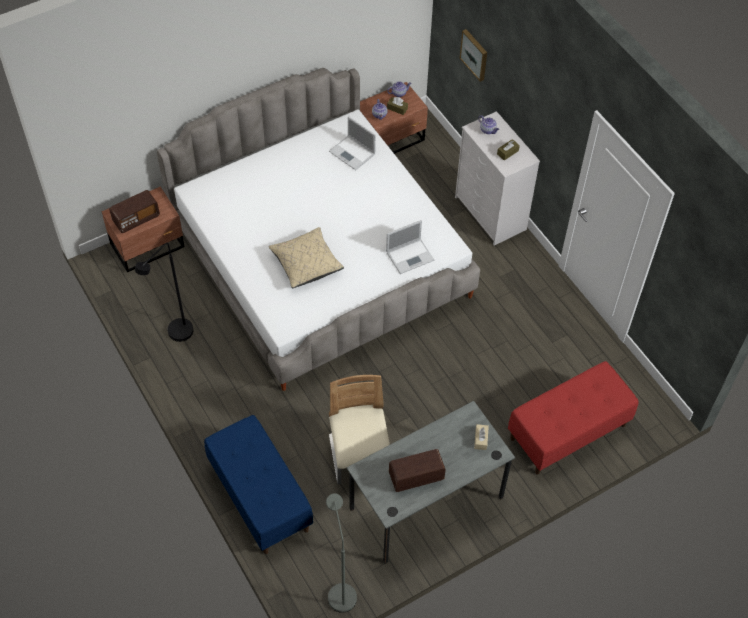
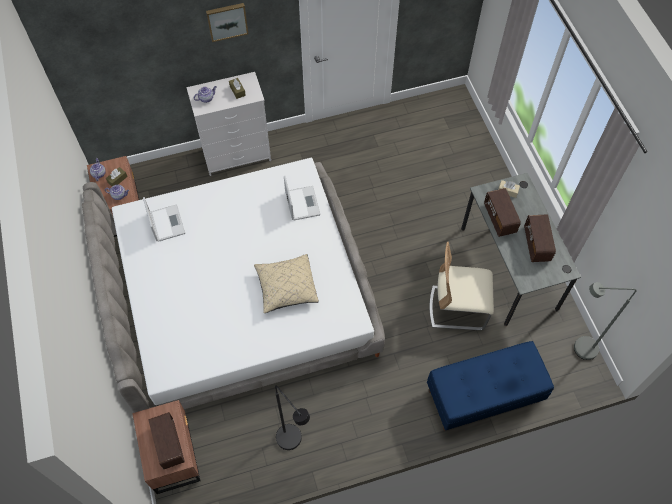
camera: 75 degrees left, 5 degrees up
laptop [329,116,376,170] -> laptop turned 75 degrees counterclockwise [143,197,185,242]
picture [460,29,487,82] -> picture moved to [206,3,248,42]
red bench [508,361,639,475] -> none
none -> radio [484,188,521,237]

